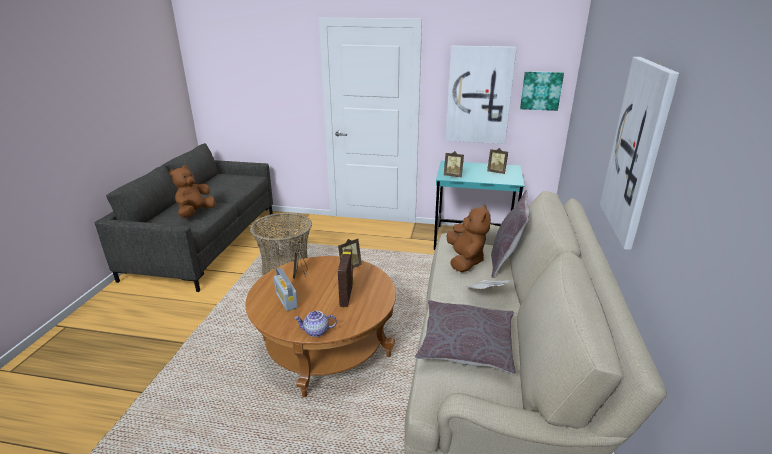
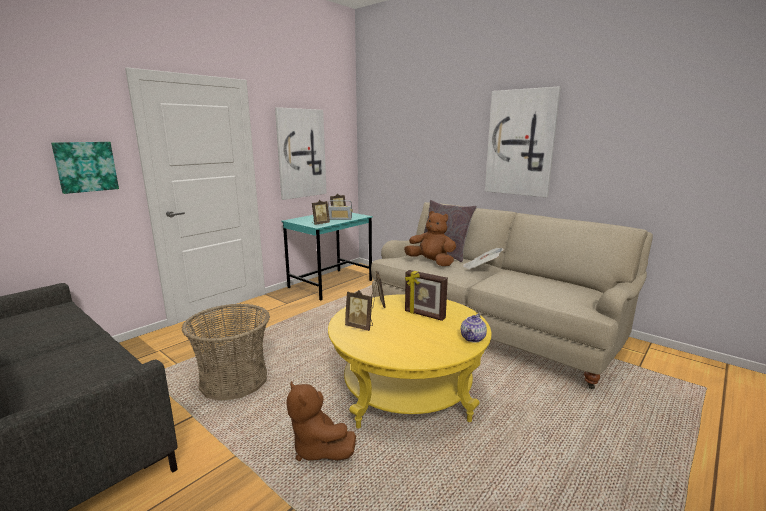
camera: 60 degrees left, 10 degrees down
brown plush toy [169,165,216,218] -> brown plush toy moved to [287,381,356,461]
brown coffee table [245,256,396,397] -> yellow coffee table [328,294,491,429]
radio [274,268,298,311] -> radio moved to [328,200,352,220]
grey pillow [415,300,515,374] -> none
picture [520,71,564,111] -> picture moved to [51,142,119,194]

